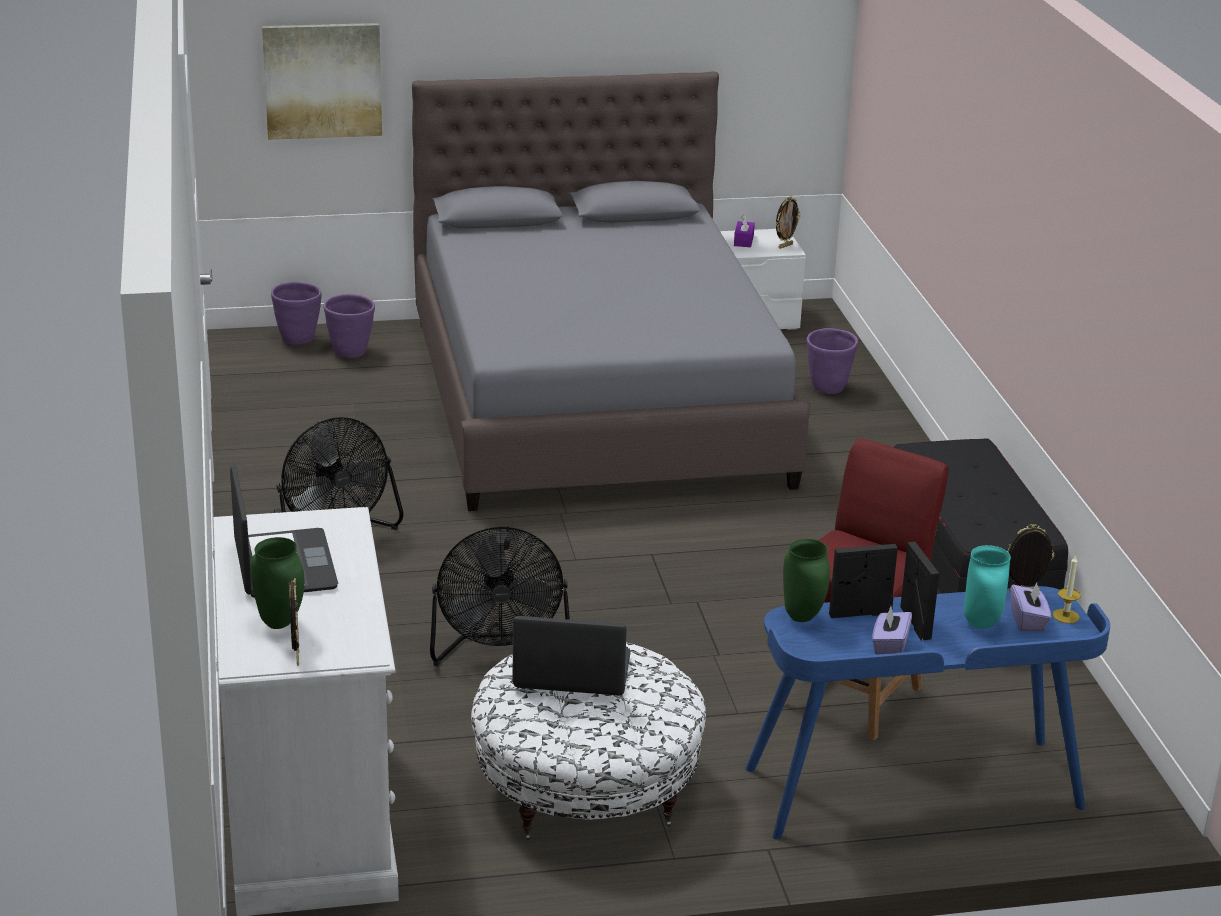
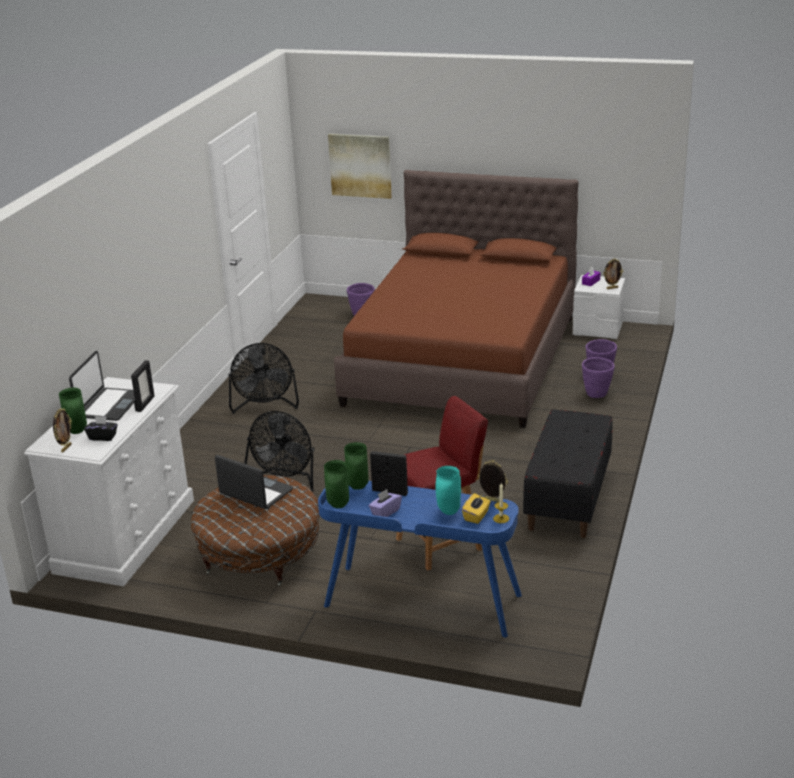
camera: 30 degrees right, 0 degrees up
purple planter [271,282,321,345] -> purple planter moved to [582,357,615,398]
grey bed [412,71,811,511] -> brown bed [334,170,578,428]
white ottoman [471,642,706,840] -> brown ottoman [191,475,319,586]
picture frame [900,542,939,641] -> picture frame moved to [131,360,155,412]
purple tissue box [1010,583,1051,632] -> yellow tissue box [462,493,491,524]
none -> black tissue box [84,416,117,441]
none -> green vase [324,460,349,508]

